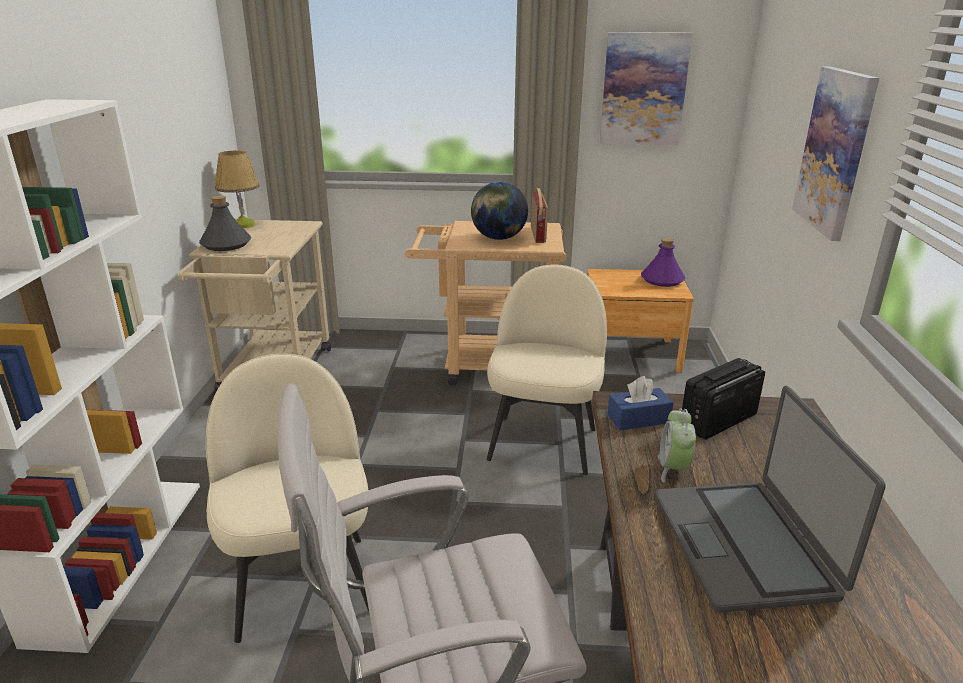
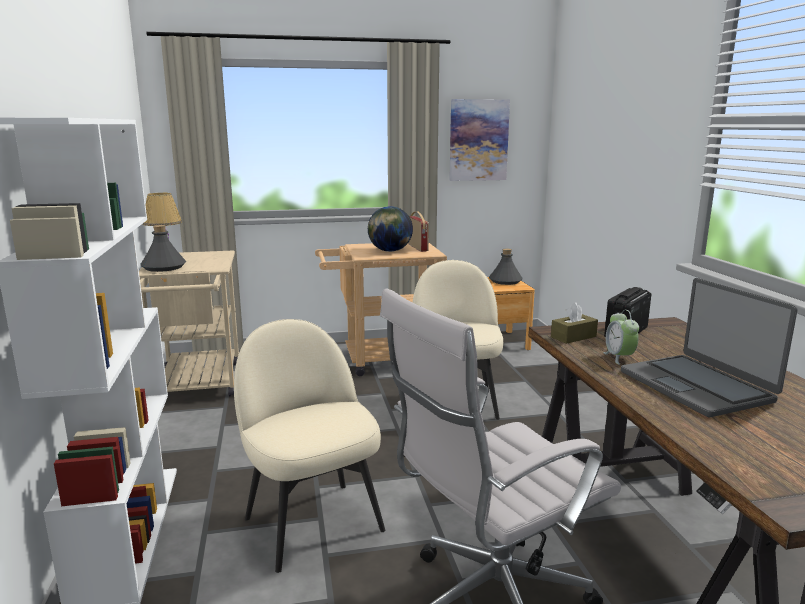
camera: 15 degrees left, 10 degrees down
blue tissue box [607,376,674,430] -> brown tissue box [551,302,598,344]
purple bottle [641,238,685,287] -> grey bottle [489,249,523,285]
picture [792,67,879,241] -> none

